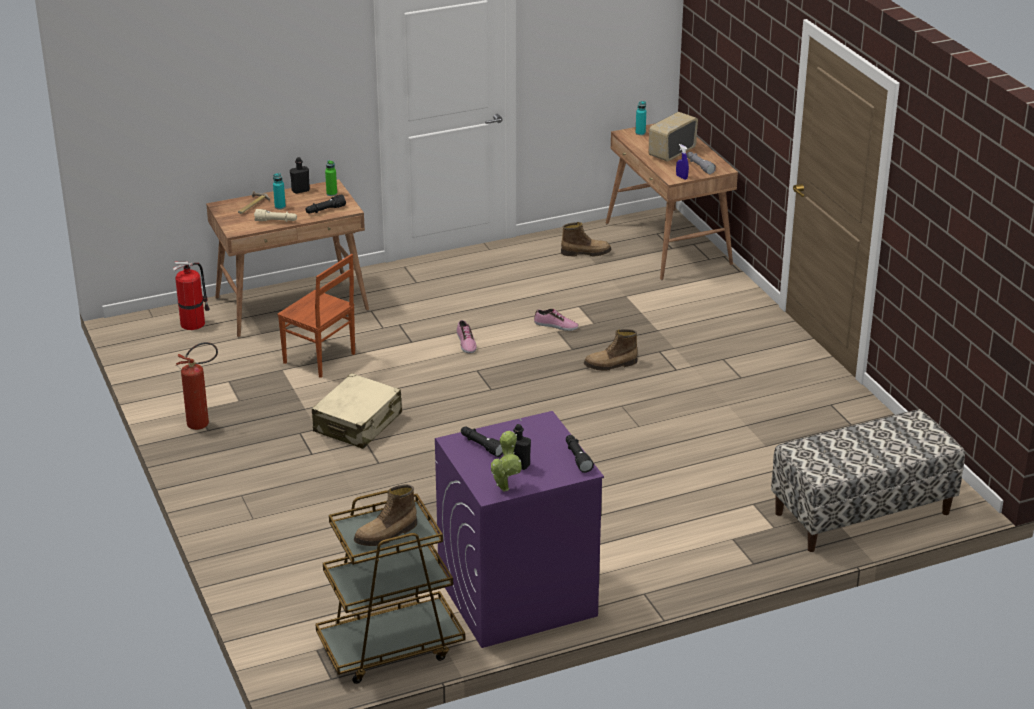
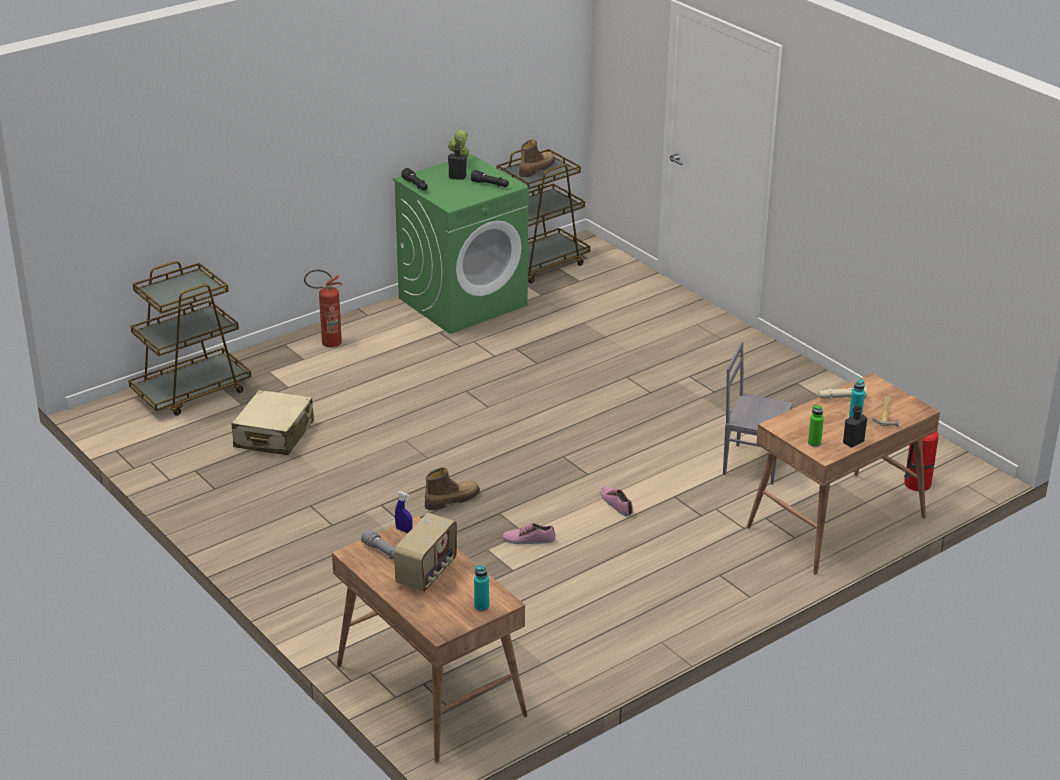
camera: 165 degrees right, 0 degrees up
fire extinguisher [176,342,218,430] -> fire extinguisher moved to [304,270,342,347]
brown chair [277,254,355,378] -> grey chair [723,341,793,485]
black flashlight [306,194,346,214] -> none
beige suitcase [312,373,402,449] -> beige suitcase moved to [231,390,314,455]
purple washing machine [435,411,604,648] -> green washing machine [393,154,528,334]
boot [561,222,611,256] -> none
bench [771,409,965,552] -> brown cart [128,261,251,416]

